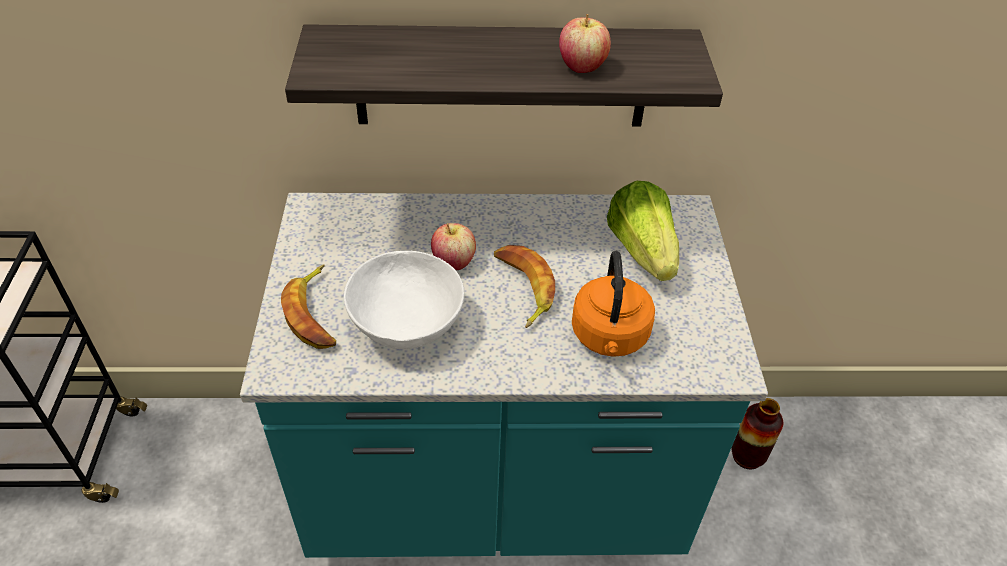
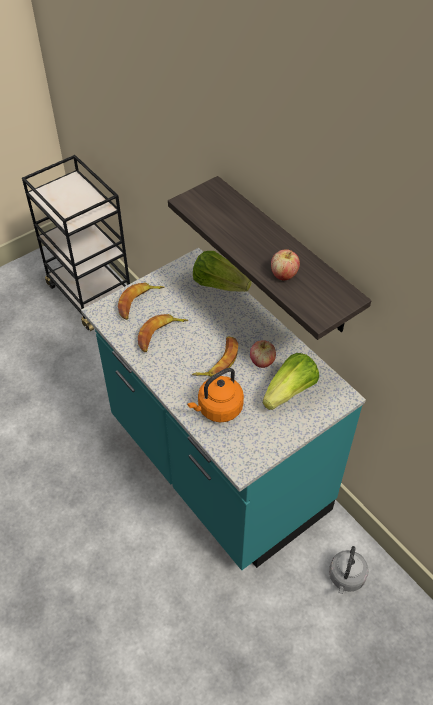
camera: 55 degrees right, 5 degrees up
white bowl [344,251,464,349] -> banana [138,314,188,352]
apple [431,223,476,270] -> apple moved to [250,340,276,368]
vase [731,398,784,469] -> grey kettle [329,546,369,594]
none -> lettuce [193,251,252,292]

